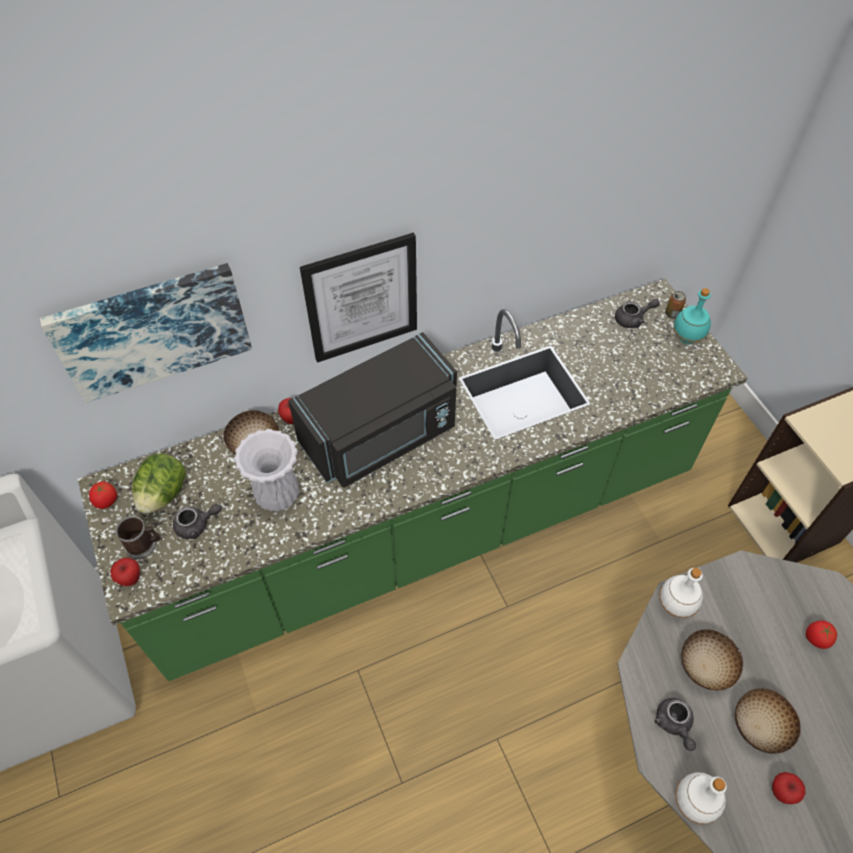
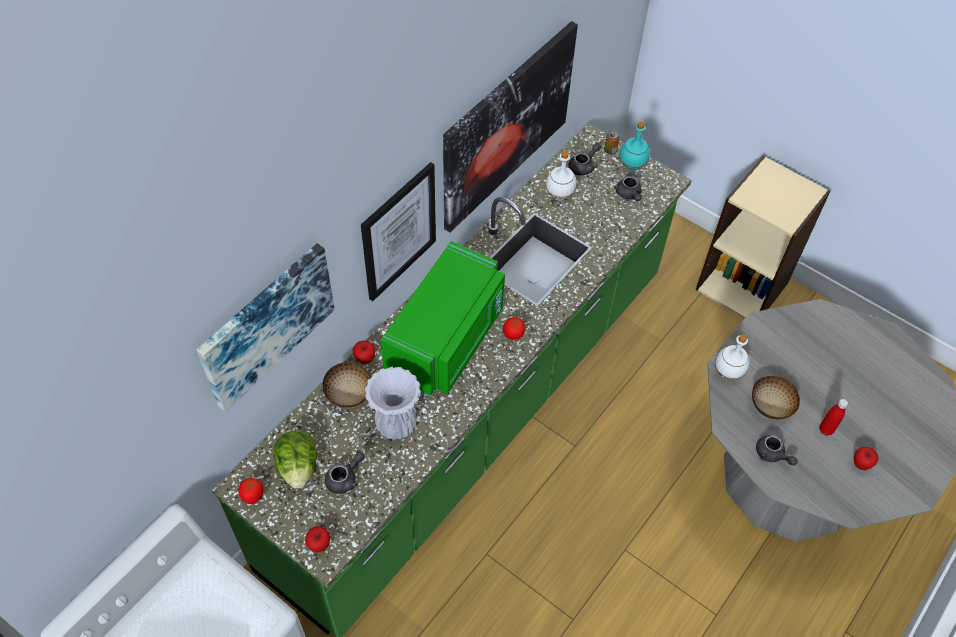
camera: 30 degrees left, 0 degrees up
mug [116,516,161,559] -> none
black microwave [288,332,457,488] -> green microwave [381,241,505,397]
white bottle [675,773,727,825] -> white bottle moved to [546,151,576,201]
bowl [735,688,801,754] -> red bottle [820,399,848,436]
tomato [806,620,837,649] -> tomato moved to [503,317,525,340]
none -> picture [443,21,578,232]
none -> grey teapot [614,176,642,201]

